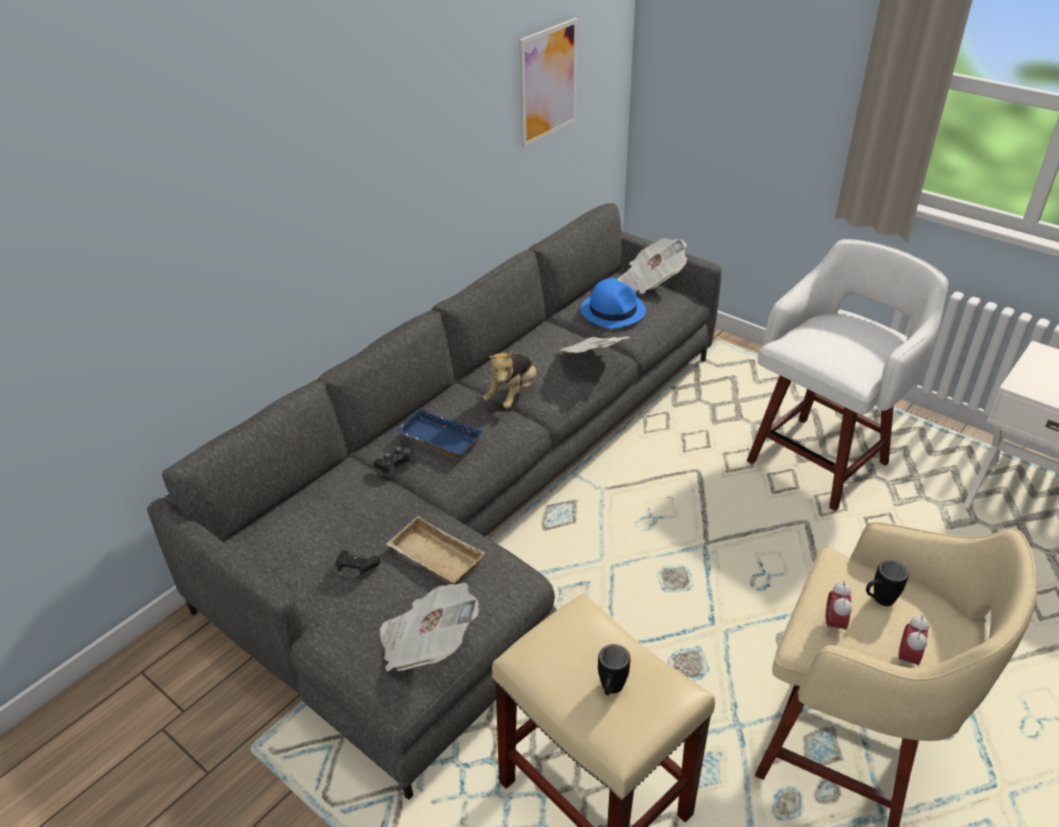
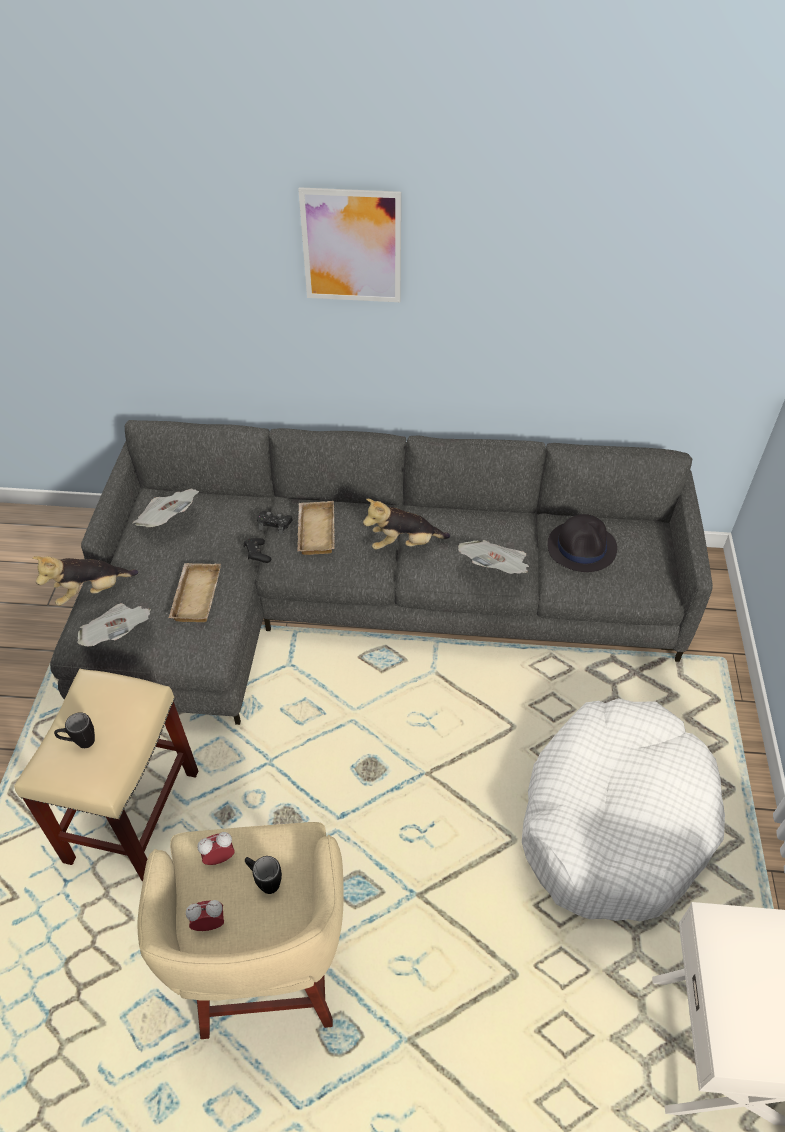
camera: 55 degrees right, 10 degrees up
black game controller [336,550,381,575] -> black game controller moved to [244,538,271,563]
blue tray [396,408,483,459] -> beige tray [297,501,335,555]
picture [519,18,578,148] -> picture moved to [298,187,401,302]
blue hat [581,278,646,329] -> black hat [547,514,617,572]
newspaper [617,238,687,294] -> newspaper moved to [133,488,199,527]
white stool [747,239,948,511] -> white dog bed [522,698,725,921]
none -> plush toy [32,556,138,606]

